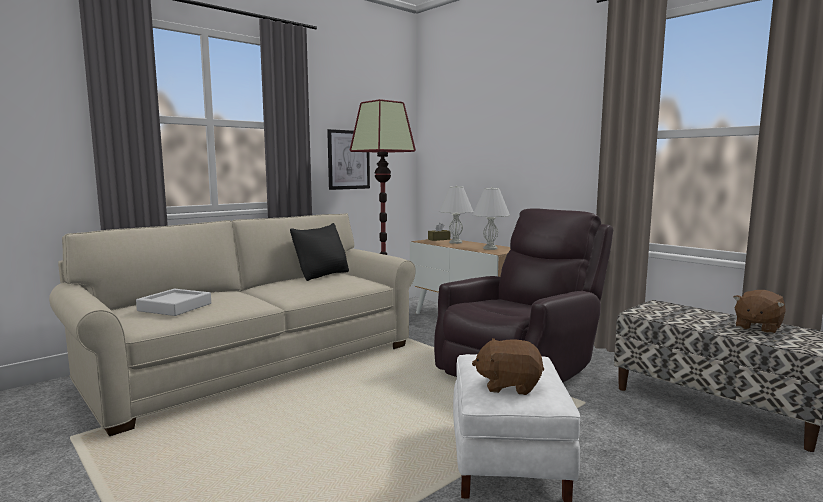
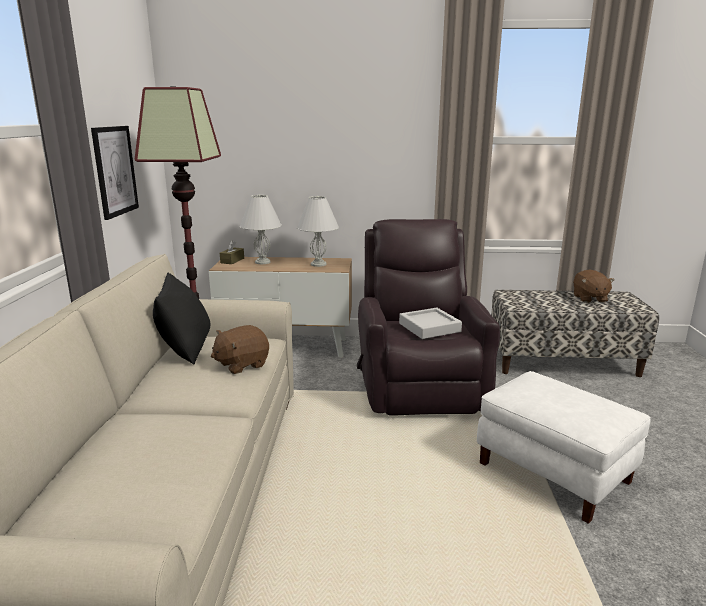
camera: 45 degrees left, 10 degrees up
grey tray [136,289,211,316] -> grey tray moved to [399,308,462,339]
brown plush toy [472,338,544,395] -> brown plush toy moved to [211,325,269,374]

